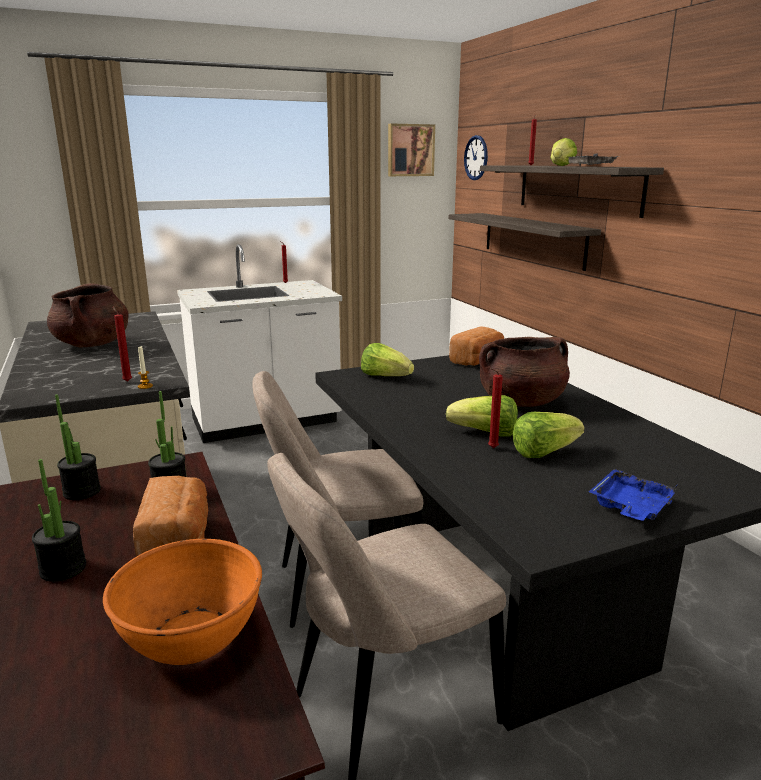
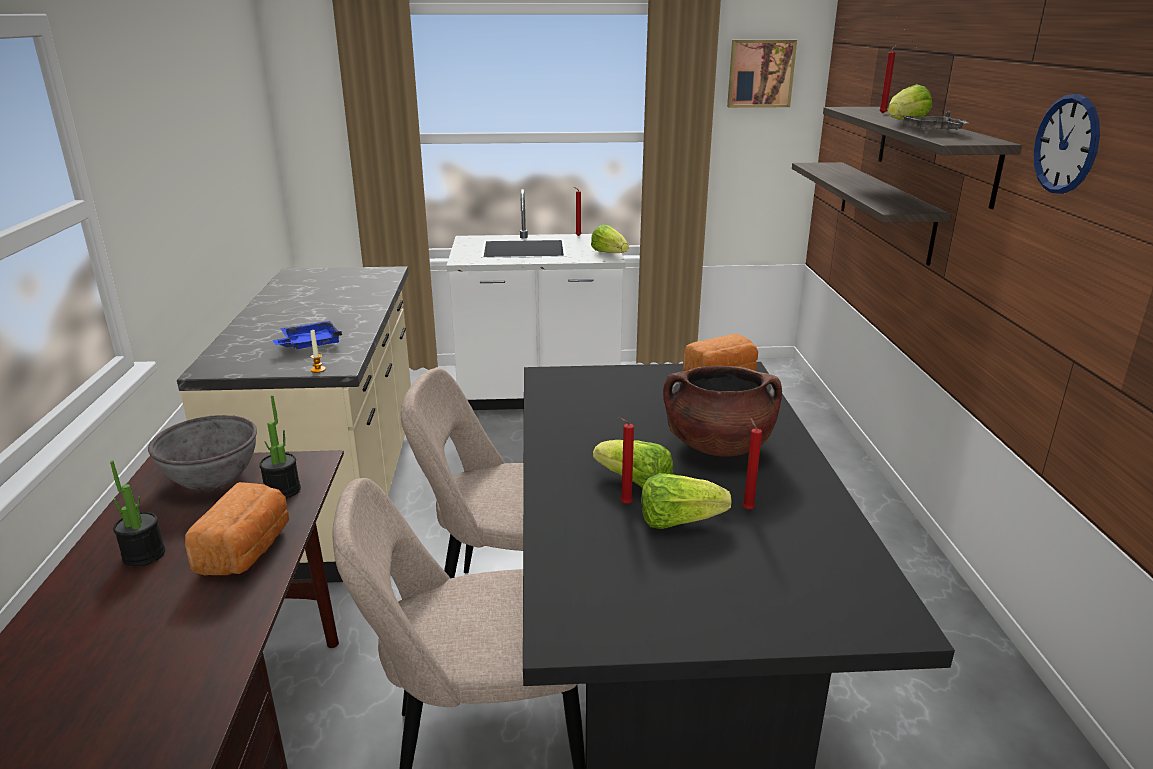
camera: 20 degrees right, 5 degrees up
brown cooking pot [47,283,129,347] -> none
potted plant [55,394,101,500] -> grey bowl [148,415,257,490]
orange bowl [103,539,262,665] -> none
red candle [113,307,132,382] -> red candle moved to [743,417,762,510]
lettuce [361,343,414,376] -> lettuce moved to [591,225,628,253]
wall clock [464,135,488,180] -> wall clock moved to [1033,94,1100,194]
blue tray [589,469,678,521] -> blue tray moved to [273,321,342,349]

